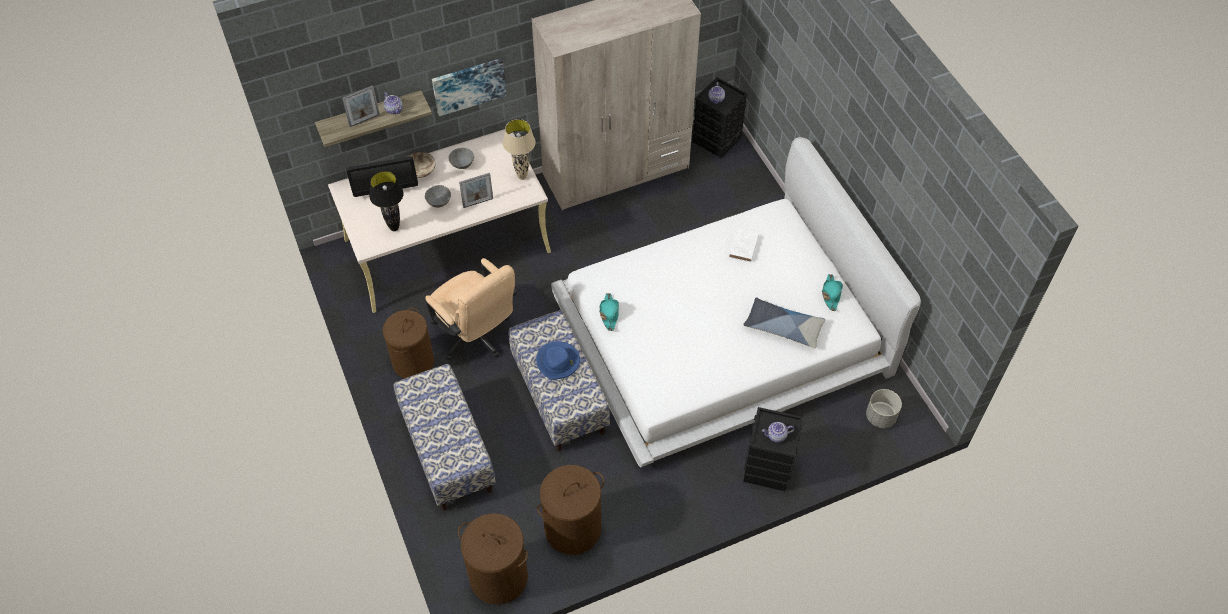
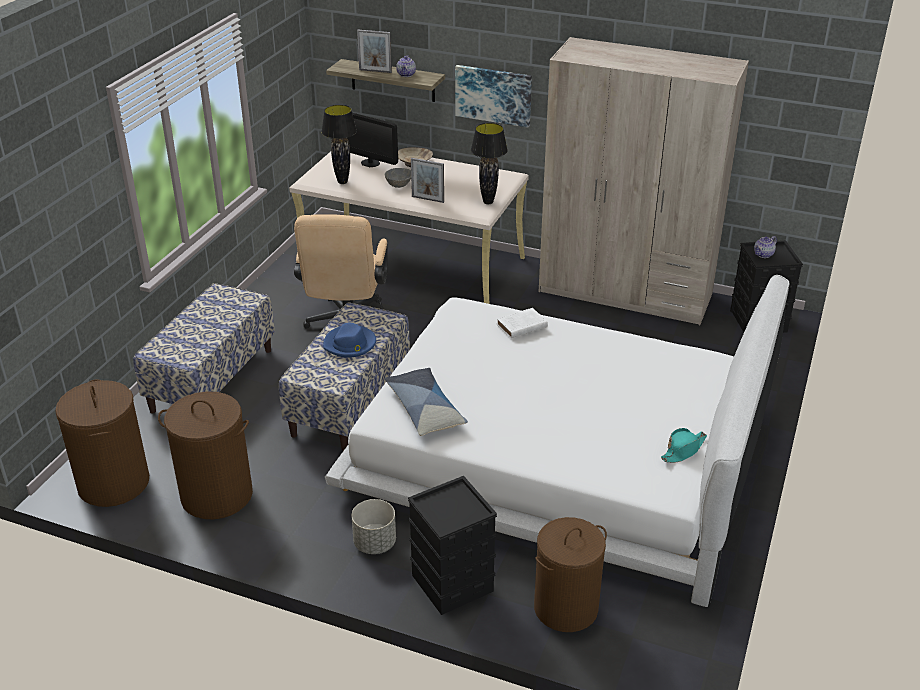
camera: 45 degrees right, 20 degrees down
brown laundry basket [383,308,434,378] -> brown laundry basket moved to [534,517,607,632]
grey bowl [448,148,474,169] -> none
beige table lamp [503,119,536,180] -> black table lamp [471,123,508,204]
turquoise hat [599,293,619,331] -> none
white book [729,229,759,262] -> white book moved to [497,308,548,338]
pillow [743,297,826,349] -> pillow moved to [385,368,468,436]
teapot [762,422,794,442] -> none
grey planter [866,389,902,428] -> grey planter moved to [352,499,396,554]

